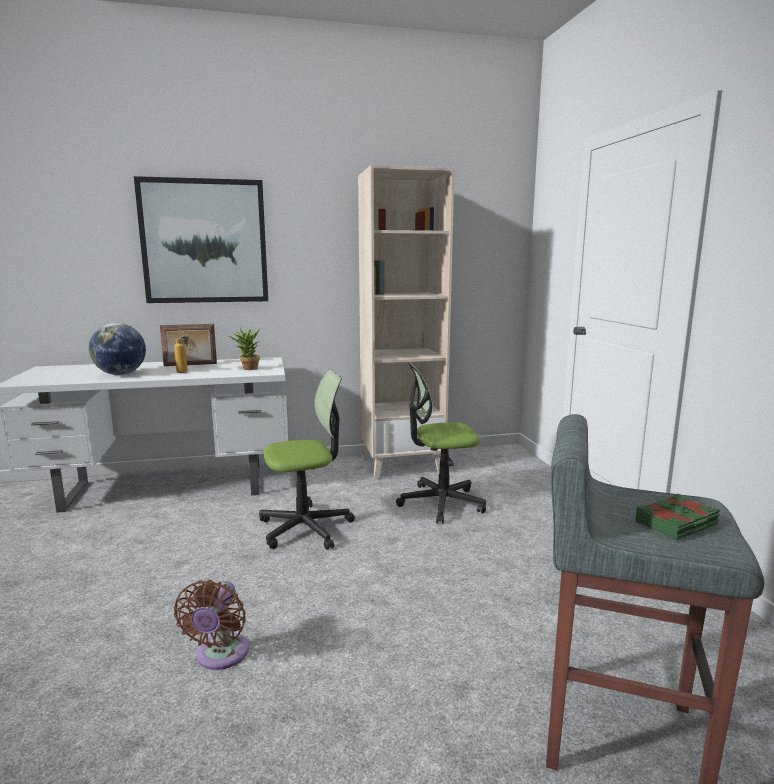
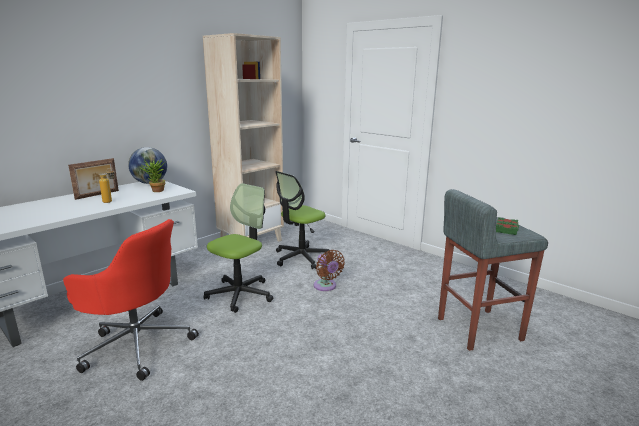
camera: 35 degrees left, 5 degrees up
globe [89,323,146,375] -> globe moved to [128,147,167,184]
picture [134,176,268,303] -> none
brown fan [174,580,249,670] -> brown fan moved to [314,250,345,291]
none -> red office chair [63,219,199,381]

